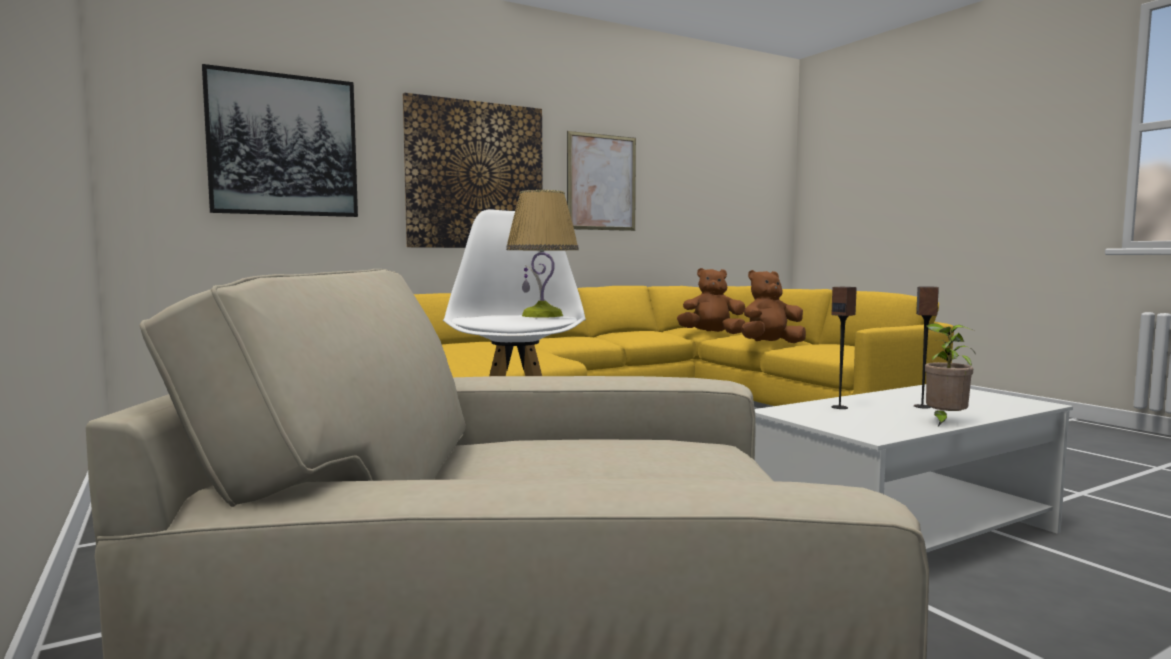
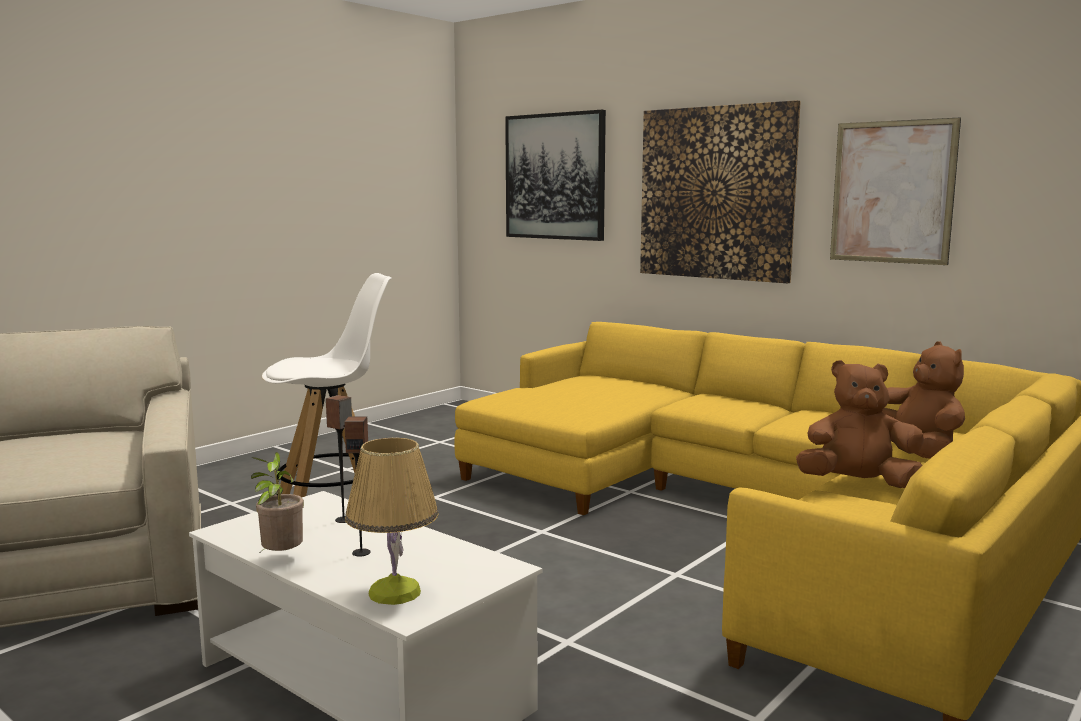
camera: 70 degrees right, 5 degrees up
table lamp [506,190,579,318] -> table lamp moved to [345,438,439,605]
brown plush toy [741,270,806,343] -> brown plush toy turned 45 degrees counterclockwise [796,360,924,488]

